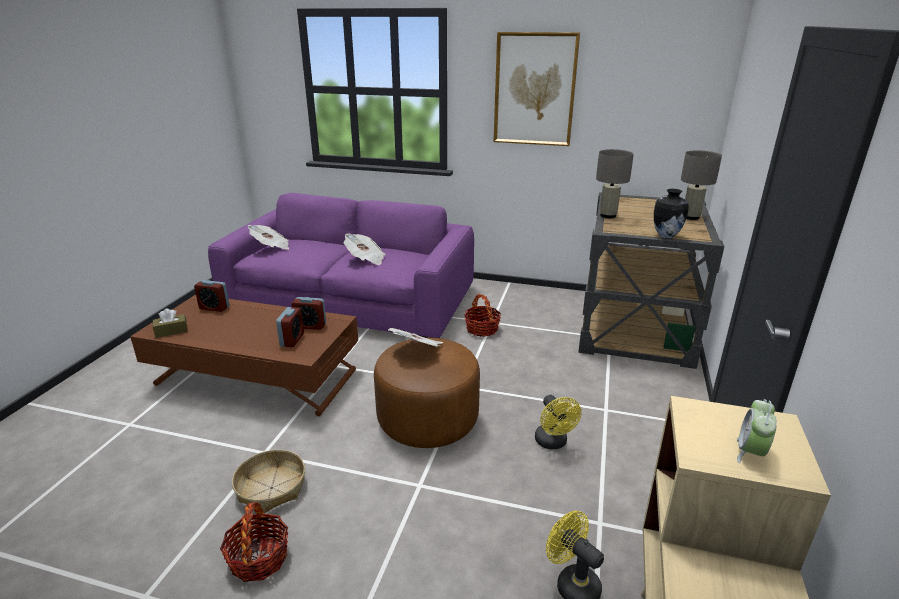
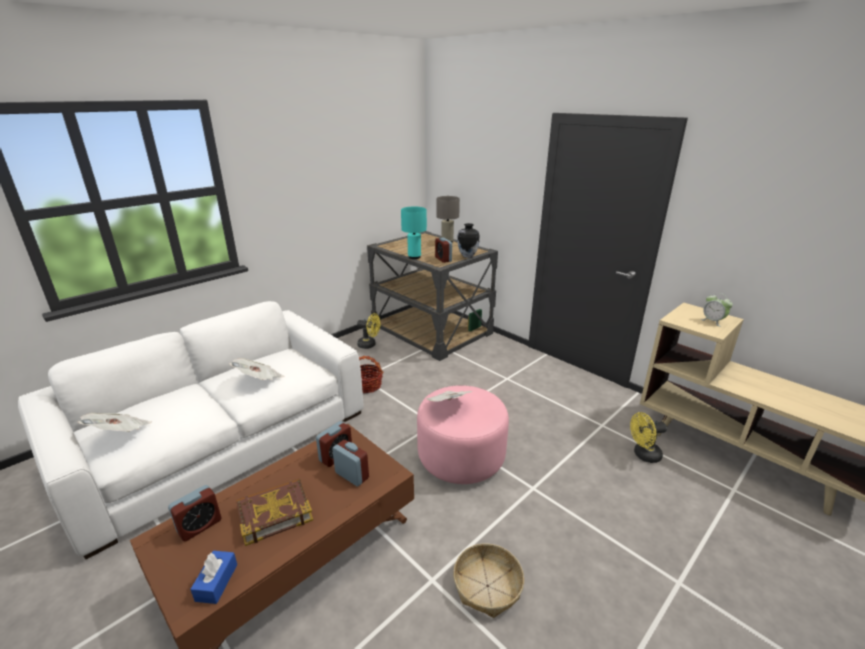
camera: 60 degrees left, 0 degrees up
brown tissue box [153,308,188,338] -> blue tissue box [190,551,237,604]
purple sofa [208,193,474,338] -> white sofa [18,301,364,559]
basket [220,501,288,582] -> none
brown ottoman [374,338,480,448] -> pink ottoman [417,385,509,484]
picture [493,32,580,146] -> none
yellow fan [535,395,582,450] -> yellow fan moved to [357,313,380,349]
grey table lamp [596,149,634,218] -> turquoise table lamp [401,207,427,259]
none -> book [236,479,313,546]
none -> alarm clock [435,237,452,263]

